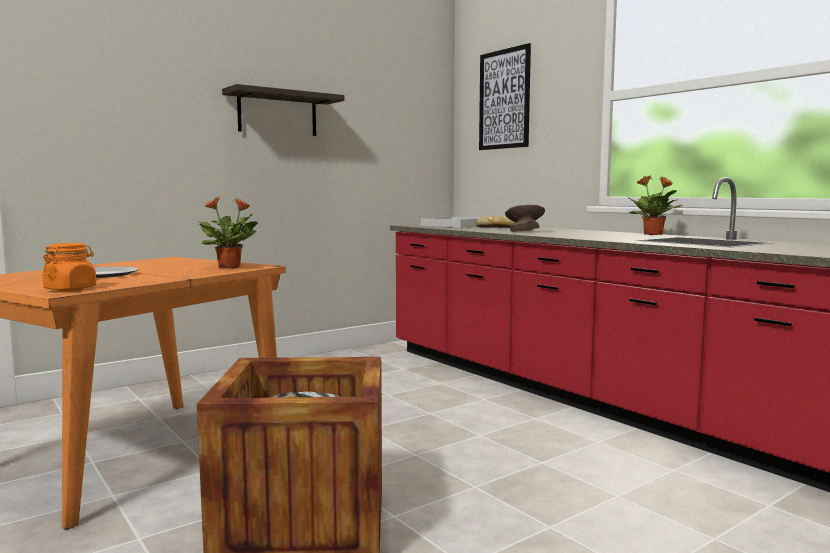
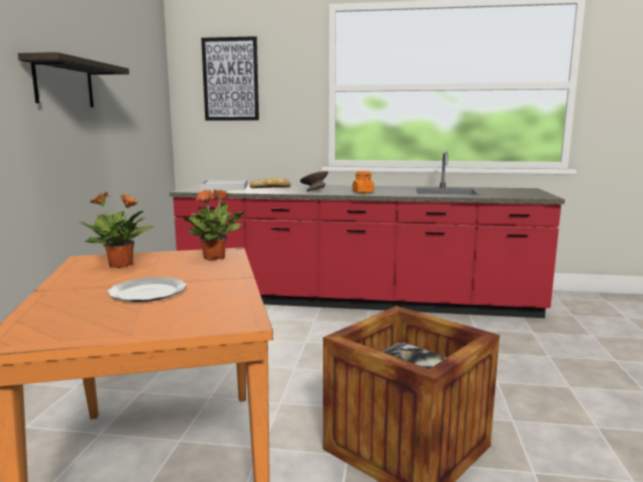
camera: 45 degrees left, 5 degrees up
orange jar [42,243,97,291] -> orange jar moved to [352,171,374,193]
potted plant [627,176,683,235] -> potted plant moved to [80,192,154,268]

